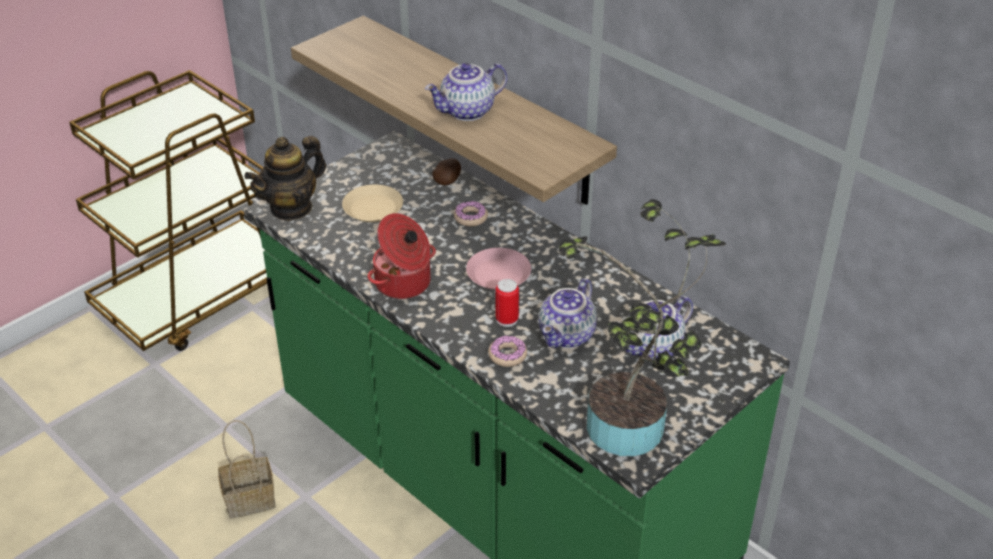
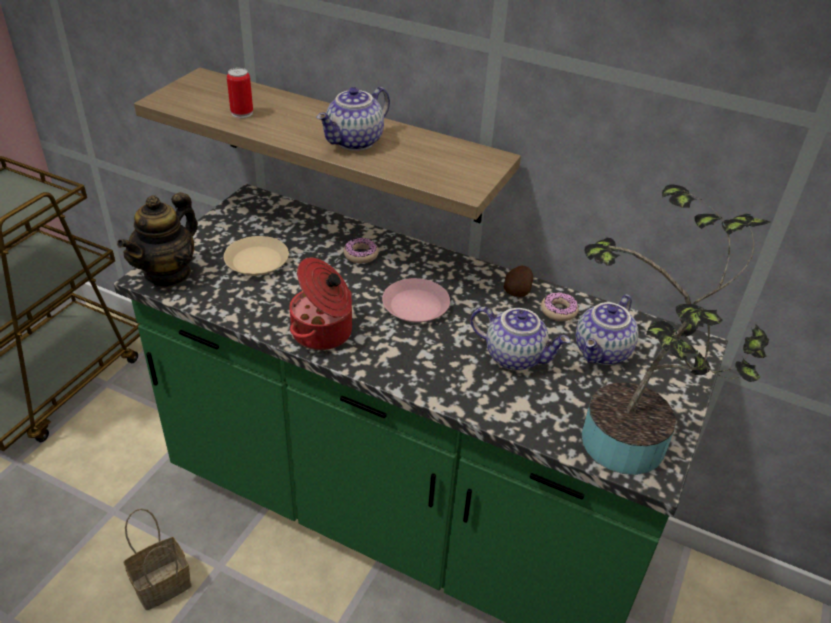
camera: 20 degrees left, 0 degrees up
potato [432,158,461,185] -> potato moved to [504,266,533,297]
donut [488,336,527,367] -> donut moved to [541,292,579,321]
can [495,279,519,327] -> can moved to [227,68,253,118]
teapot [539,278,597,348] -> teapot turned 75 degrees counterclockwise [471,307,570,371]

